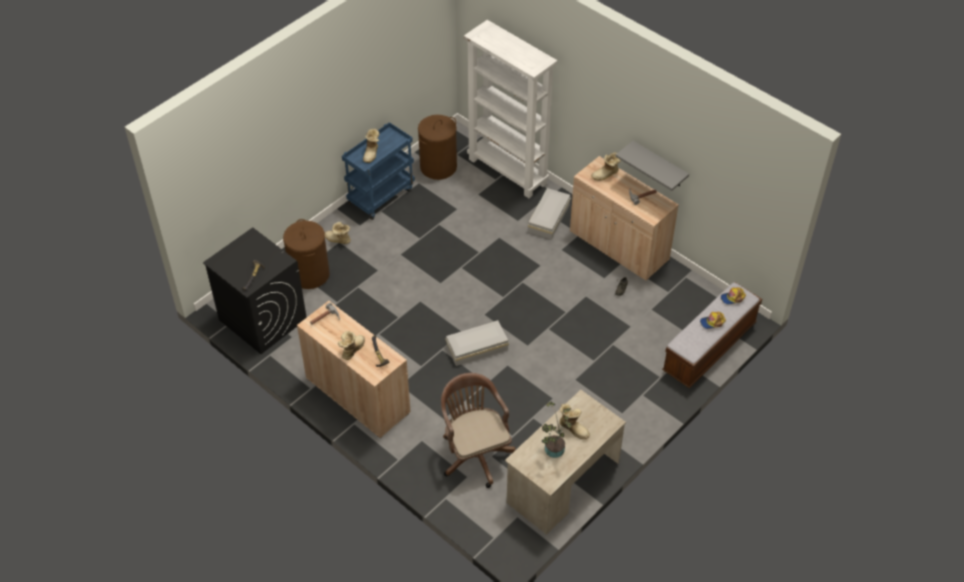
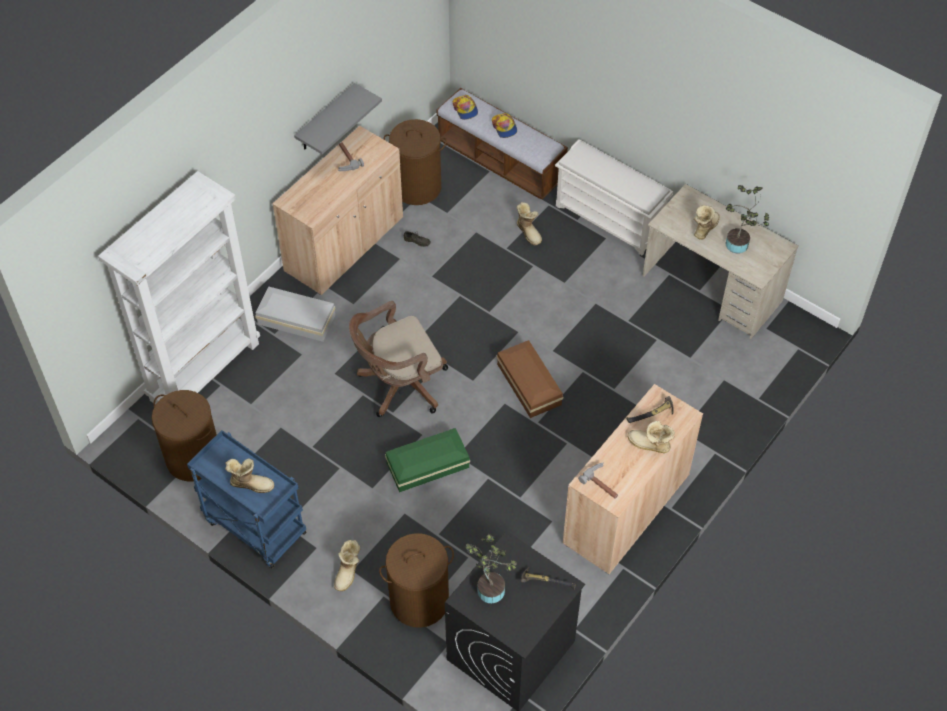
camera: 95 degrees left, 5 degrees up
brown office chair [441,373,516,488] -> brown office chair moved to [349,301,448,417]
white storage box [446,320,509,366] -> brown storage box [496,340,563,418]
boot [591,152,621,181] -> boot moved to [517,202,542,246]
none -> brown laundry basket [383,119,447,205]
none -> green storage box [385,428,470,492]
none -> potted plant [466,534,517,603]
none -> white shoe rack [555,139,673,255]

